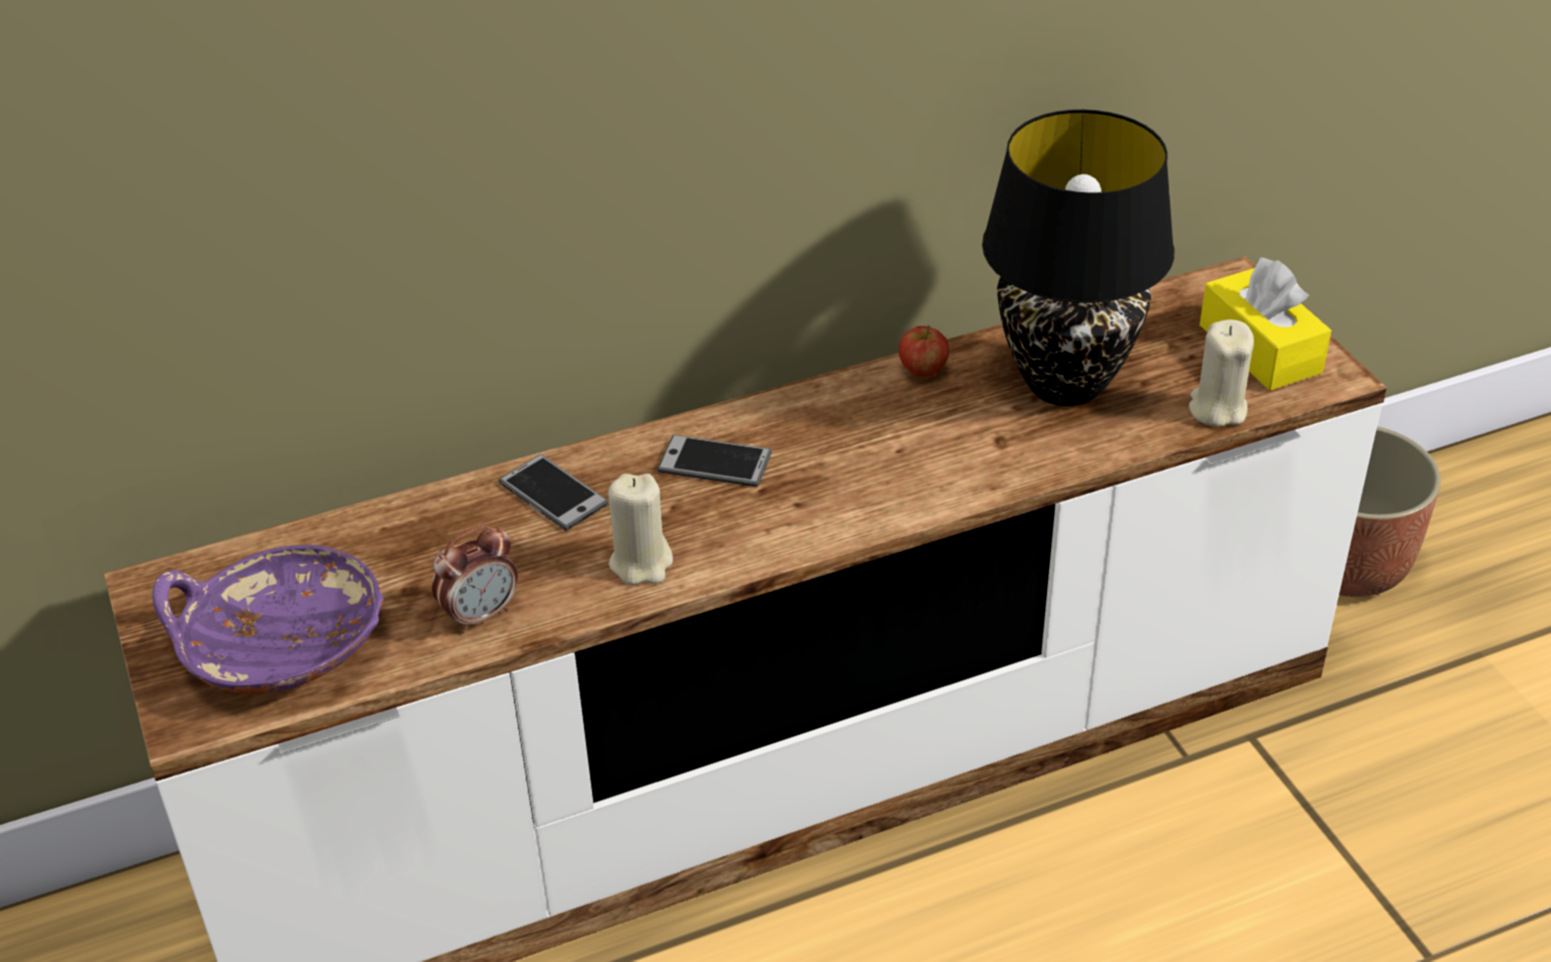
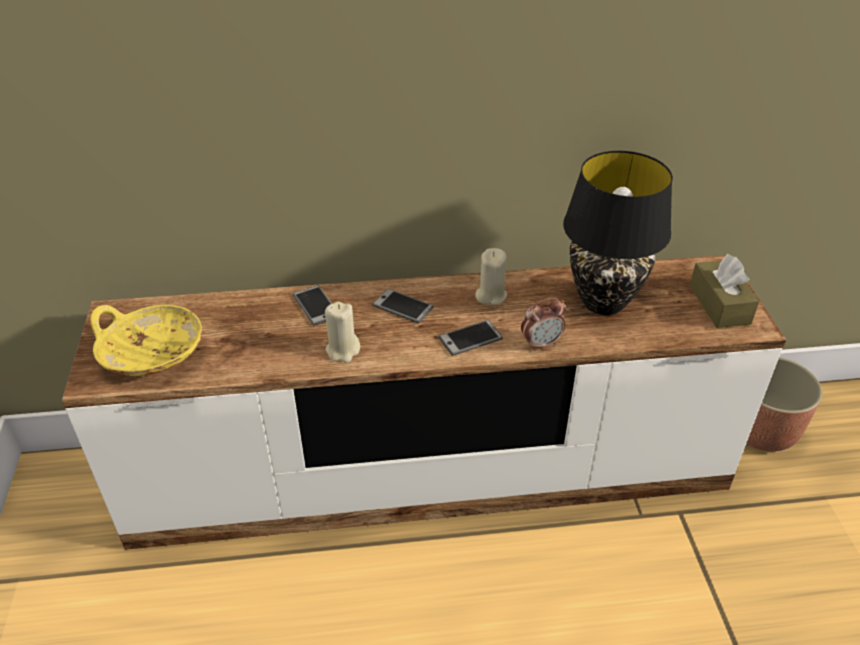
camera: 15 degrees right, 0 degrees up
purple bowl [152,545,384,694] -> yellow bowl [90,305,202,376]
alarm clock [432,525,518,633] -> alarm clock moved to [521,297,566,351]
apple [899,325,949,378] -> none
beige candle [1189,320,1254,427] -> beige candle moved to [475,248,507,305]
yellow tissue box [1200,257,1332,391] -> brown tissue box [690,254,759,328]
none -> phone [438,320,503,356]

